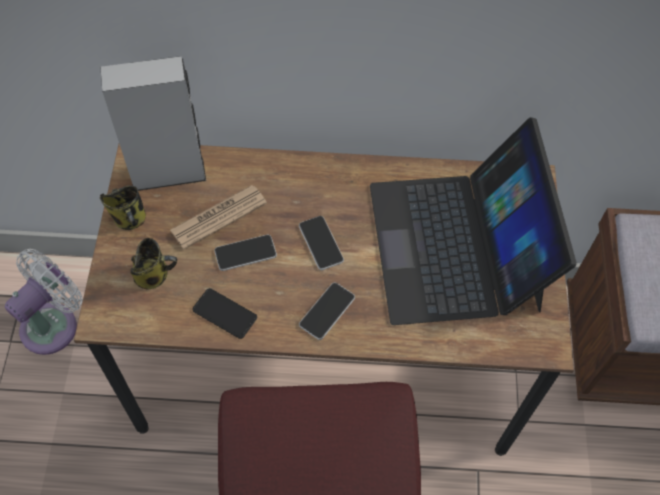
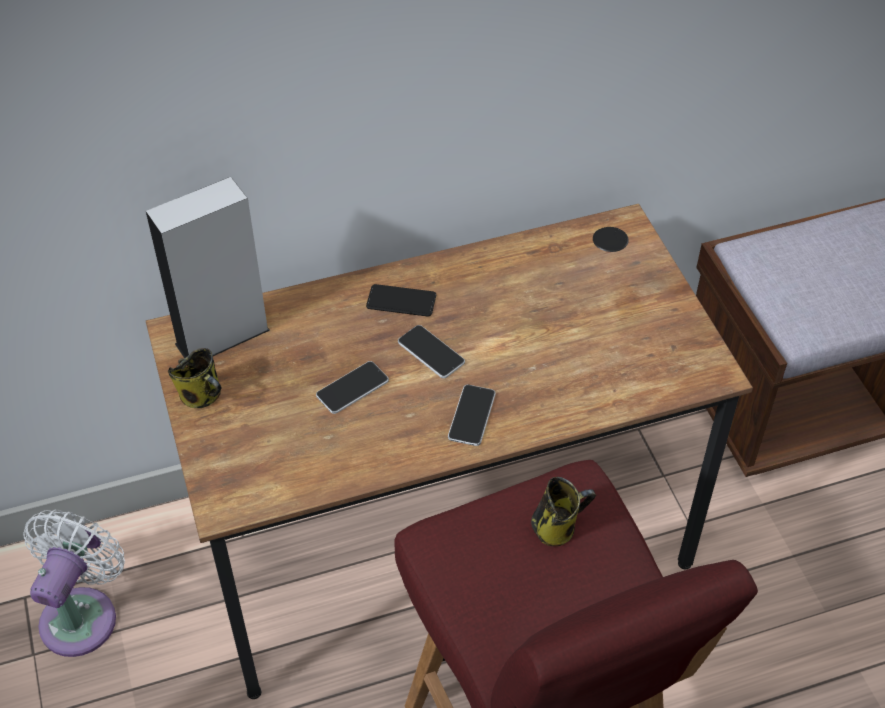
camera: 20 degrees left, 10 degrees down
mug [130,238,177,289] -> mug moved to [531,477,596,546]
newspaper [170,185,267,250] -> none
phone [192,288,257,339] -> phone moved to [366,284,436,317]
laptop [370,117,576,325] -> none

